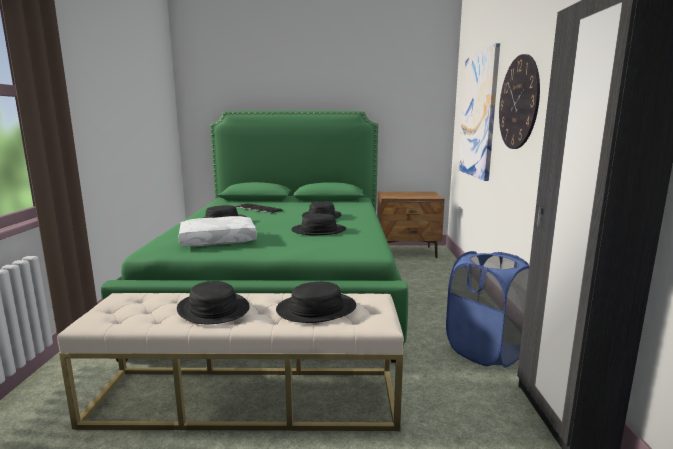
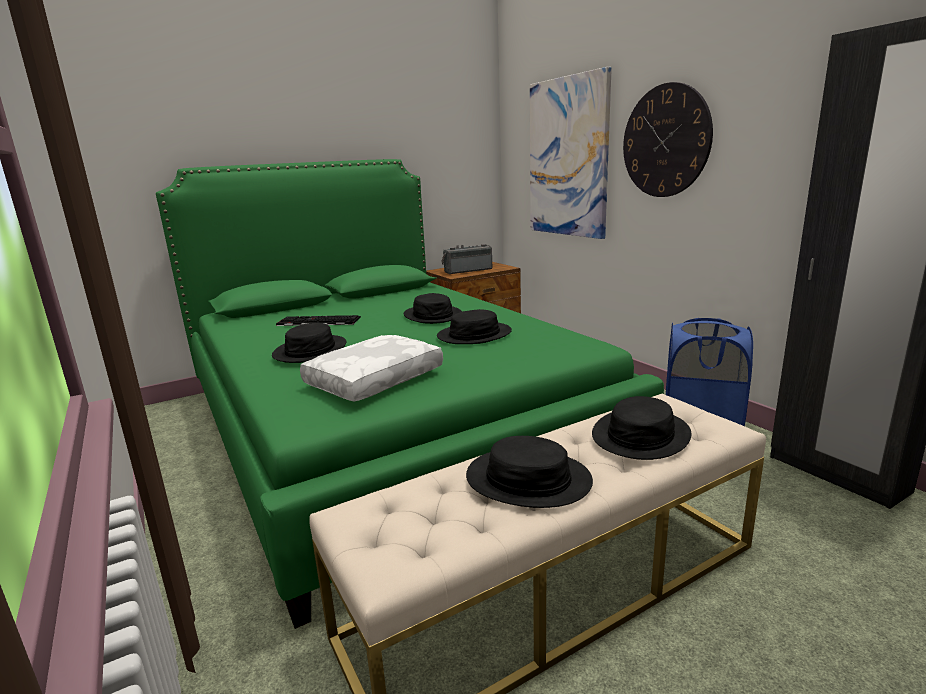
camera: 30 degrees left, 5 degrees up
none -> radio [441,244,492,274]

